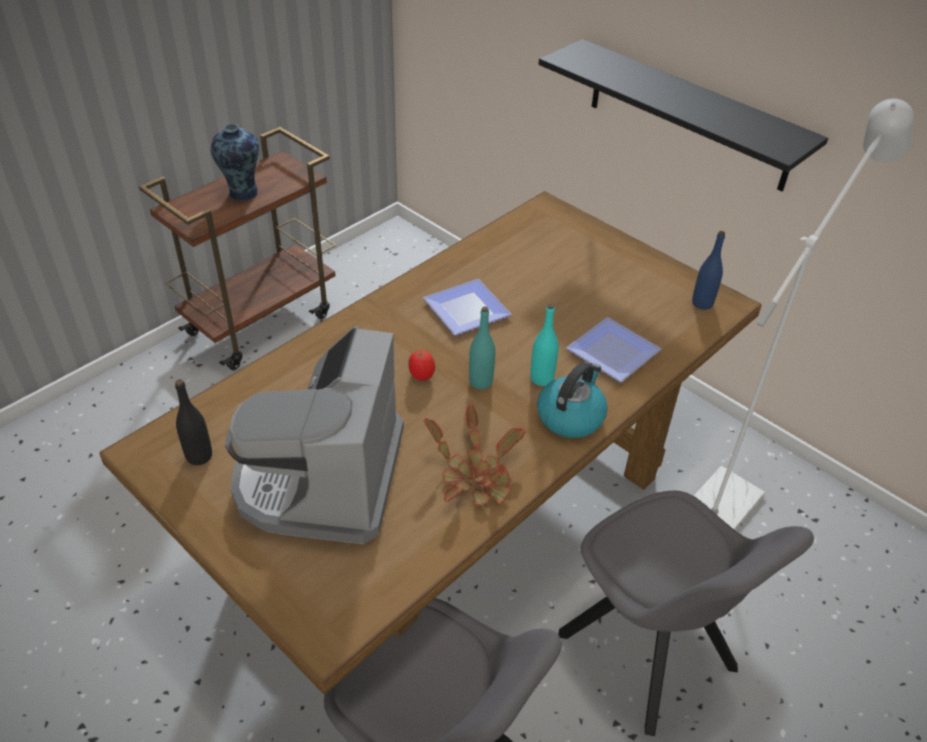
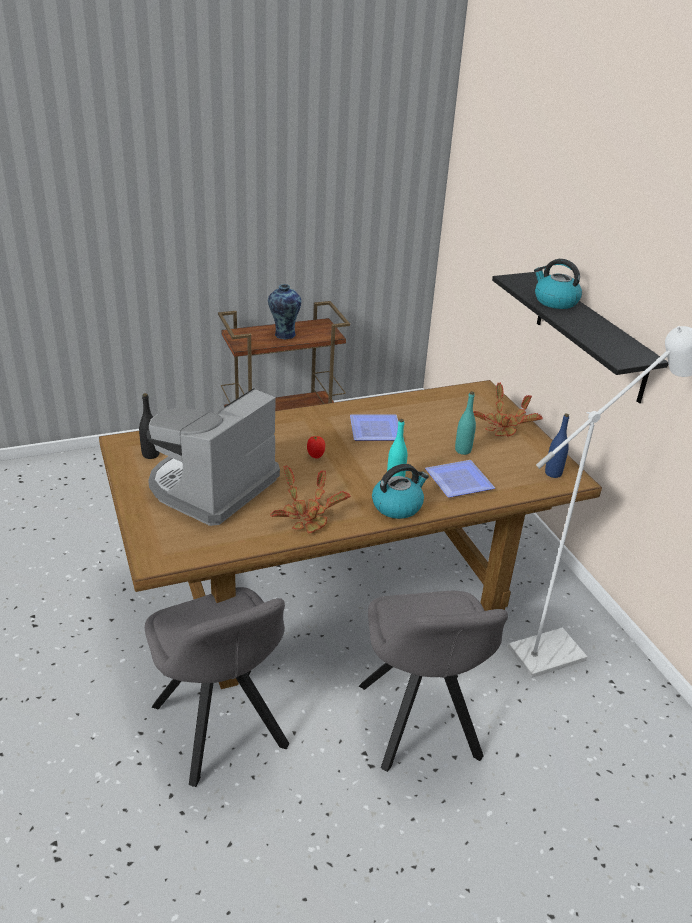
camera: 25 degrees right, 10 degrees down
turquoise bottle [469,306,495,389] -> turquoise bottle moved to [455,391,476,455]
none -> potted plant [473,382,543,437]
none -> kettle [534,259,582,309]

